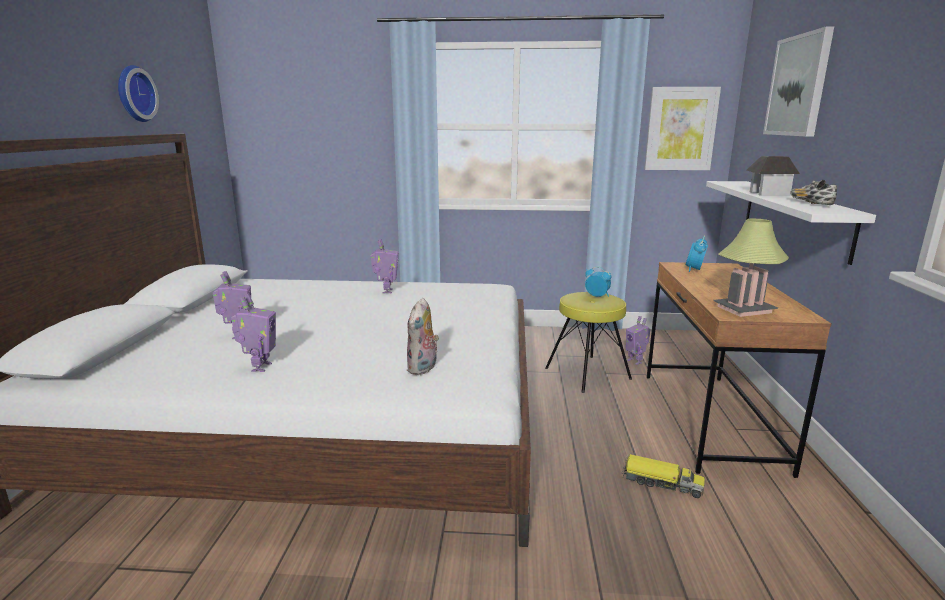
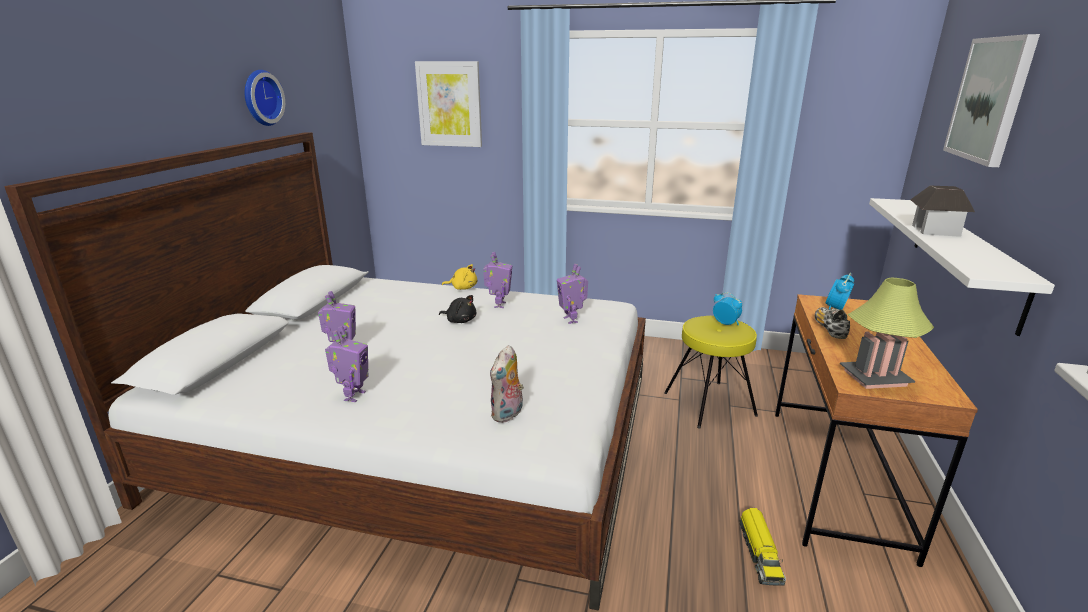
camera: 10 degrees right, 5 degrees up
toy truck [623,454,705,498] -> toy truck turned 60 degrees clockwise [740,508,786,586]
toy robot [626,316,650,365] -> toy robot moved to [557,264,588,324]
picture [644,87,721,170] -> picture moved to [415,61,482,147]
shoe [790,180,837,205] -> shoe moved to [815,307,850,339]
none -> black plush toy [439,295,476,323]
none -> yellow plush toy [442,264,477,290]

